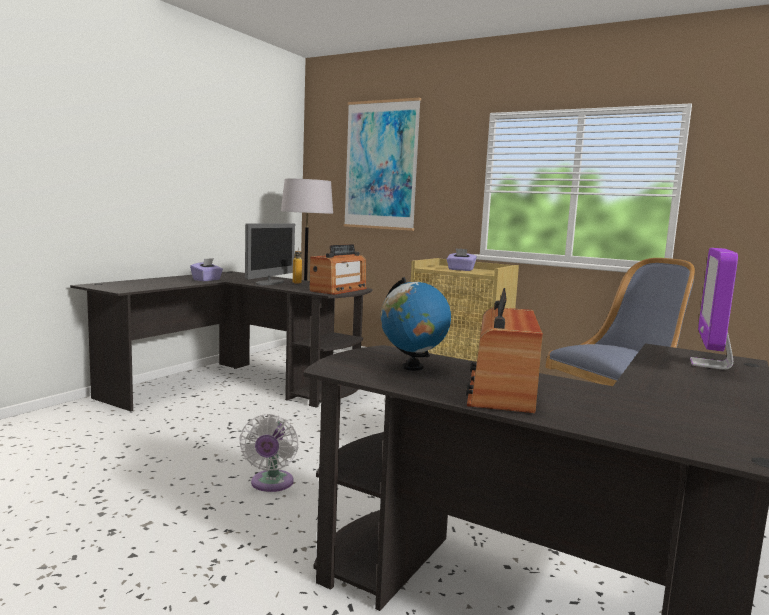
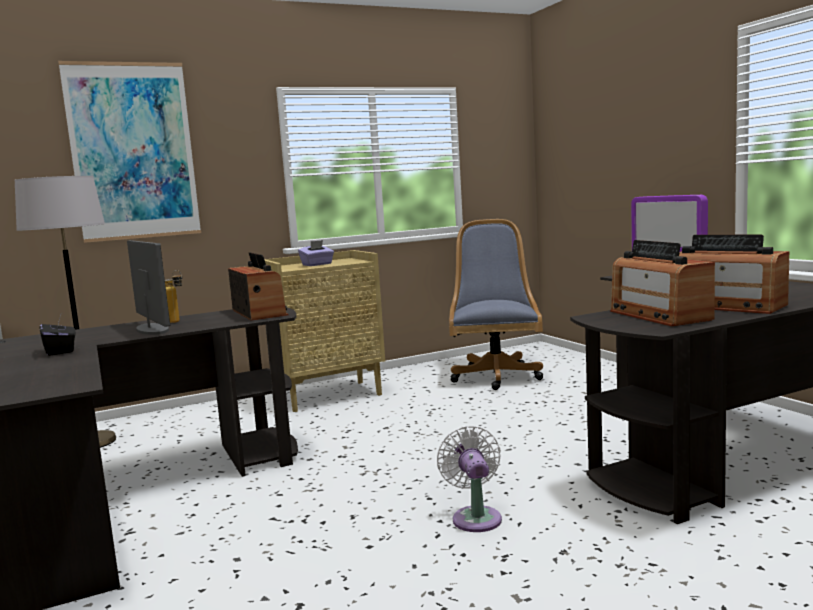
camera: 55 degrees left, 0 degrees up
purple tissue box [190,258,223,281] -> black tissue box [40,315,76,356]
white fan [239,414,299,492] -> white fan turned 135 degrees counterclockwise [437,426,502,532]
globe [381,277,451,371] -> radio [610,240,715,326]

